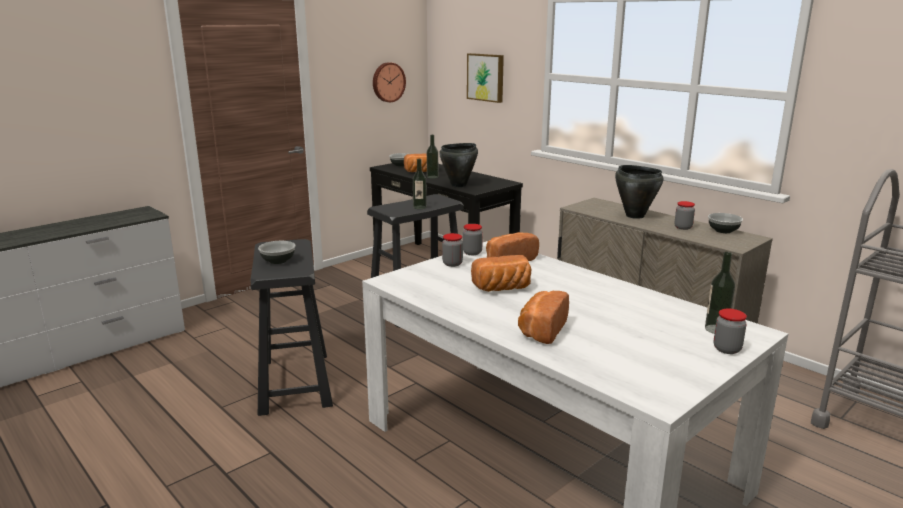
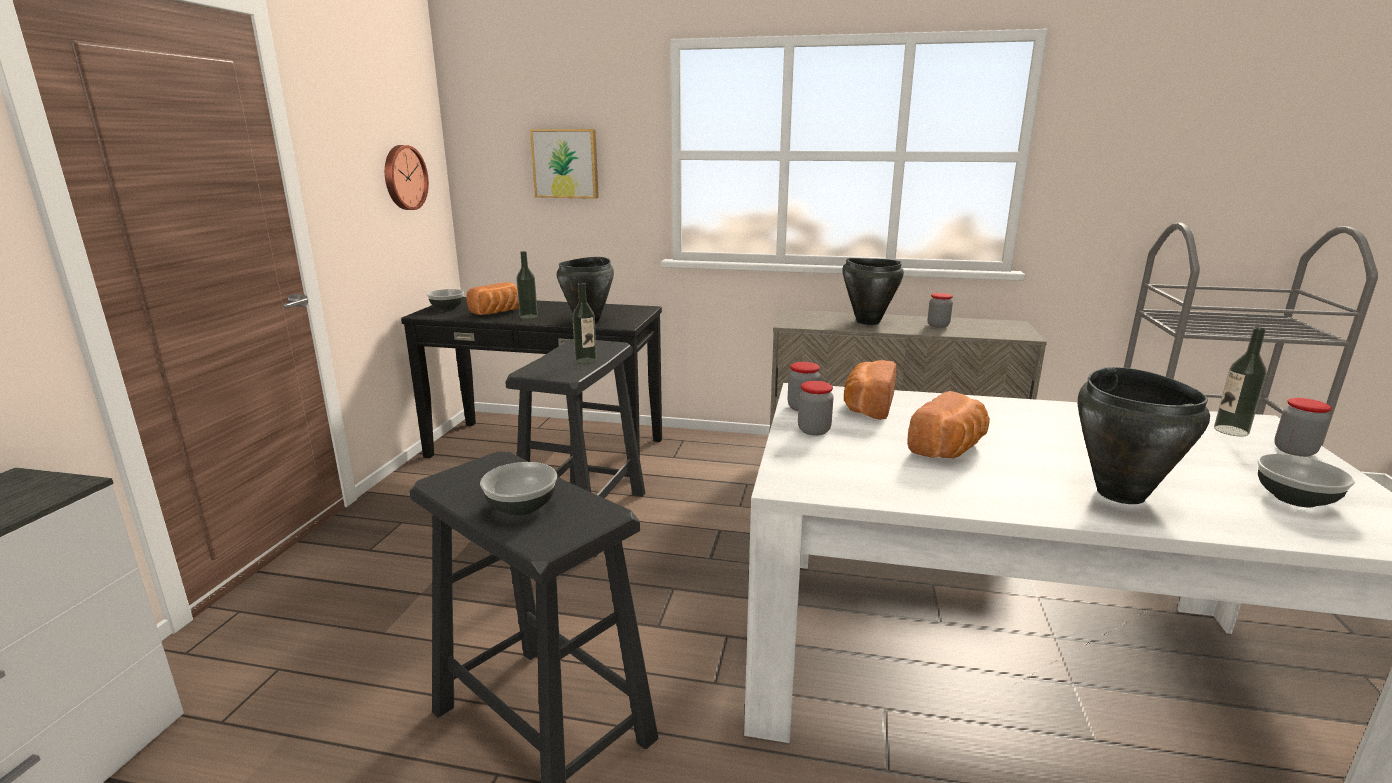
camera: 35 degrees left, 0 degrees up
bread [518,291,569,344] -> black cooking pot [1078,367,1210,504]
bowl [708,213,743,233] -> bowl moved to [1257,454,1355,507]

